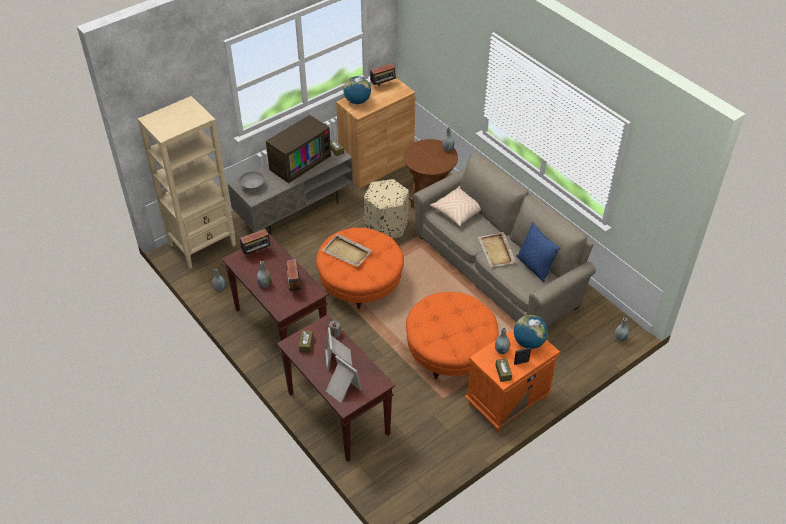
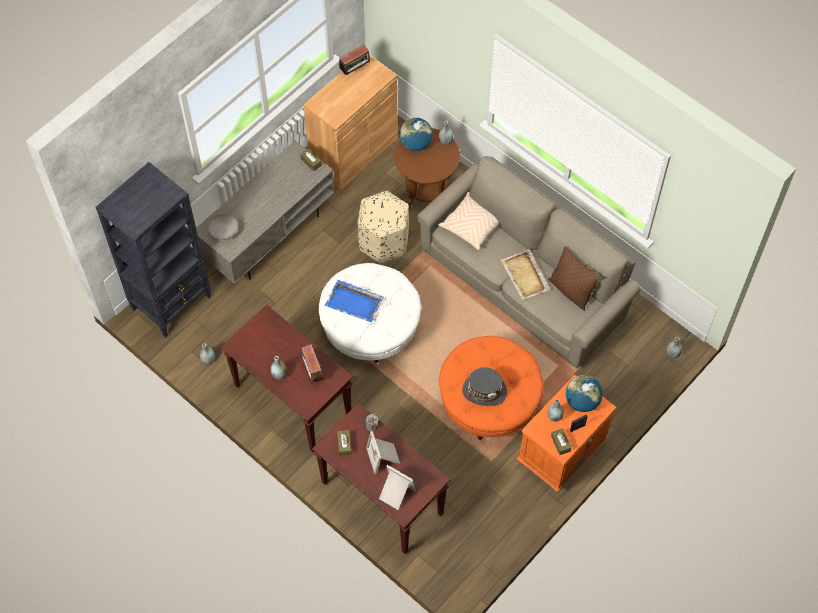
camera: 10 degrees left, 15 degrees up
beige bookcase [138,96,236,269] -> black bookcase [96,162,211,338]
radio [240,229,271,255] -> none
television [266,115,331,183] -> none
orange ottoman [316,228,404,311] -> white ottoman [319,263,421,365]
beige tray [321,234,373,267] -> blue tray [324,280,384,322]
globe [343,76,371,104] -> globe moved to [399,118,433,151]
blue pillow [516,222,560,282] -> brown pillow [548,246,601,311]
none -> grey hat [462,367,507,406]

